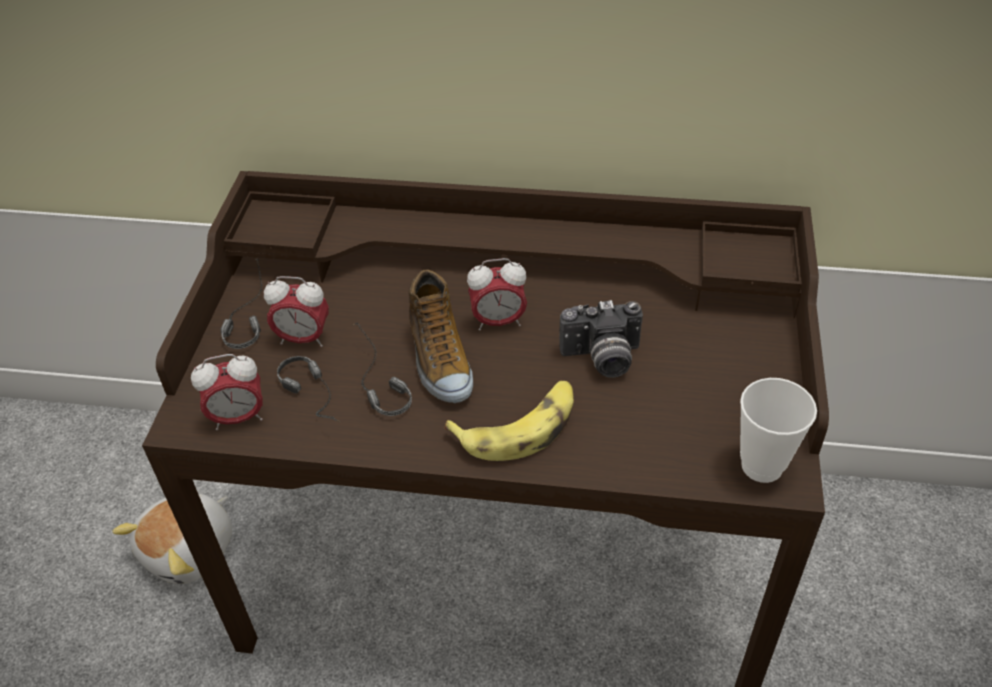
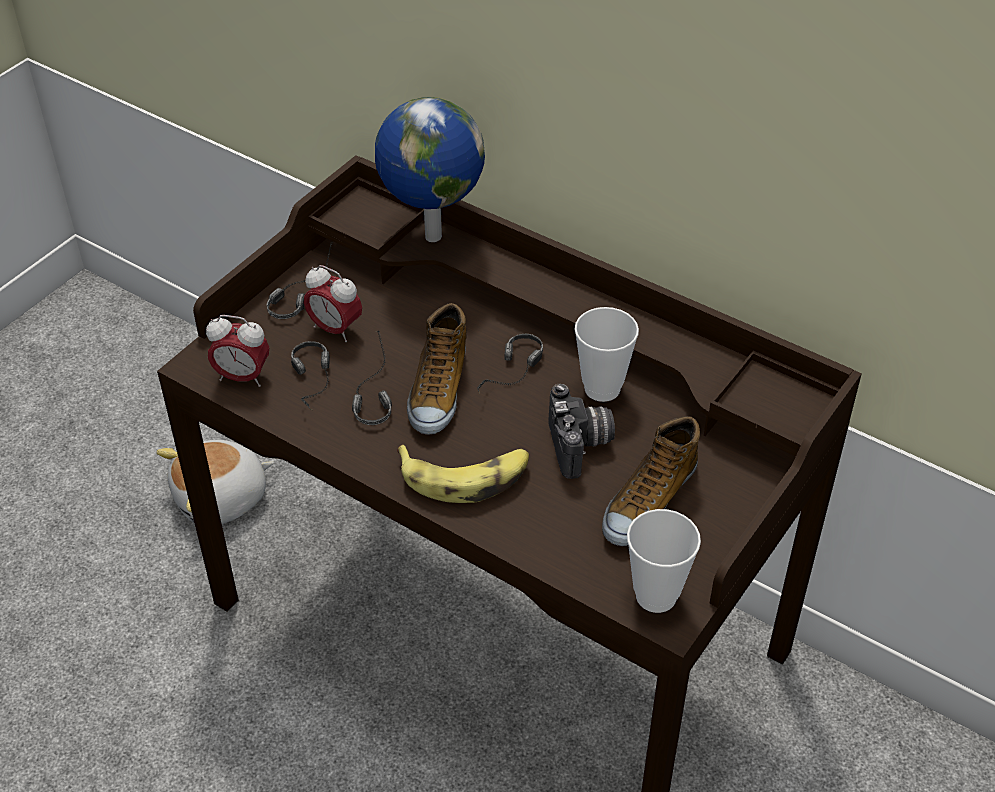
camera: 25 degrees right, 0 degrees up
alarm clock [467,258,527,331] -> headphones [477,334,543,394]
camera [559,300,643,378] -> camera turned 120 degrees counterclockwise [548,384,615,479]
none -> globe [375,97,485,242]
none -> cup [574,307,639,402]
none -> shoe [602,416,700,546]

